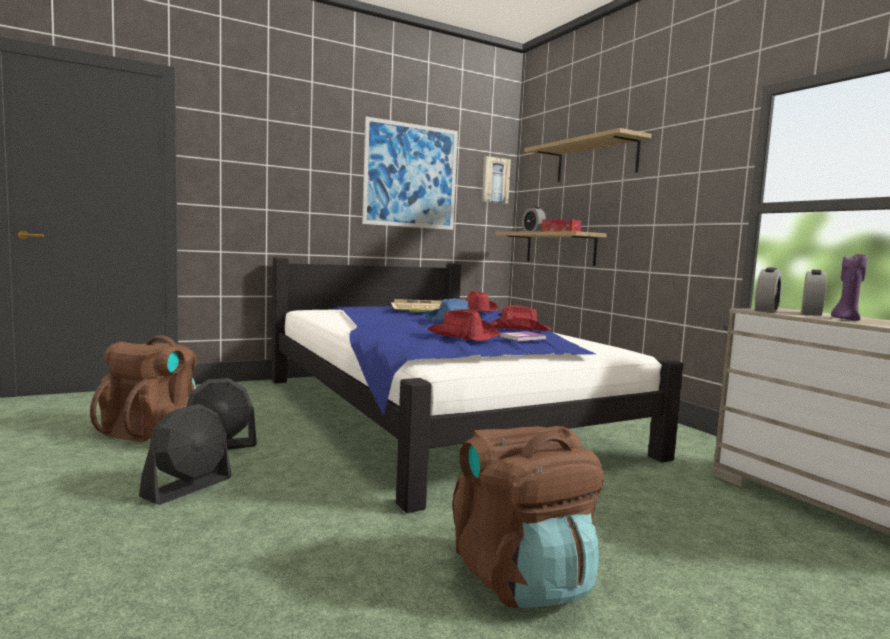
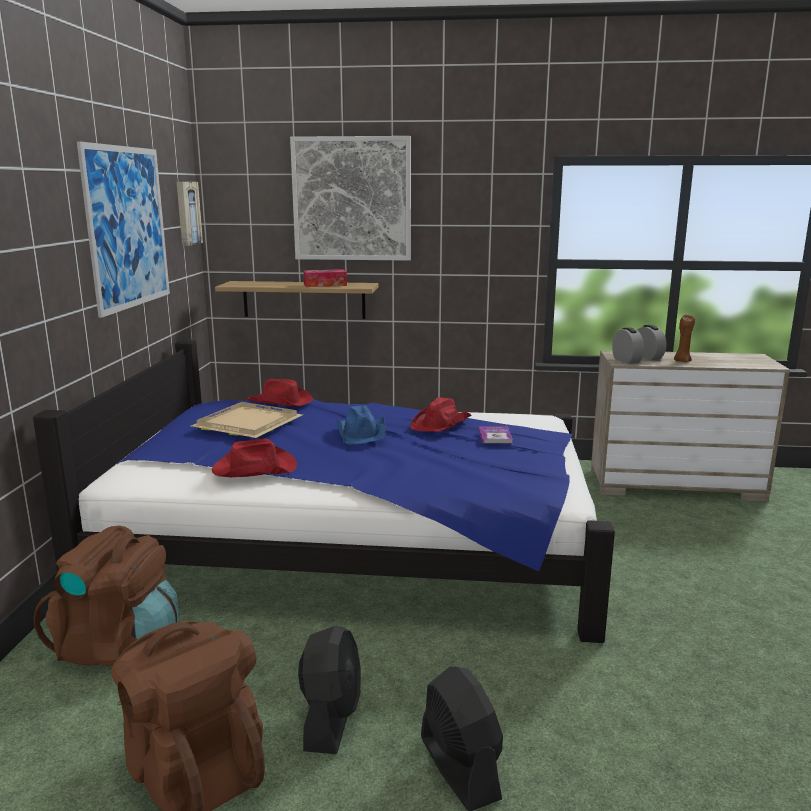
camera: 55 degrees left, 10 degrees up
red hat [427,309,500,341] -> red hat moved to [212,439,297,477]
brown backpack [453,426,603,608] -> brown backpack moved to [34,526,179,666]
alarm clock [522,206,546,232] -> none
shelf [524,128,652,182] -> picture [290,136,411,261]
purple candle [831,254,867,321] -> brown candle [674,315,695,362]

